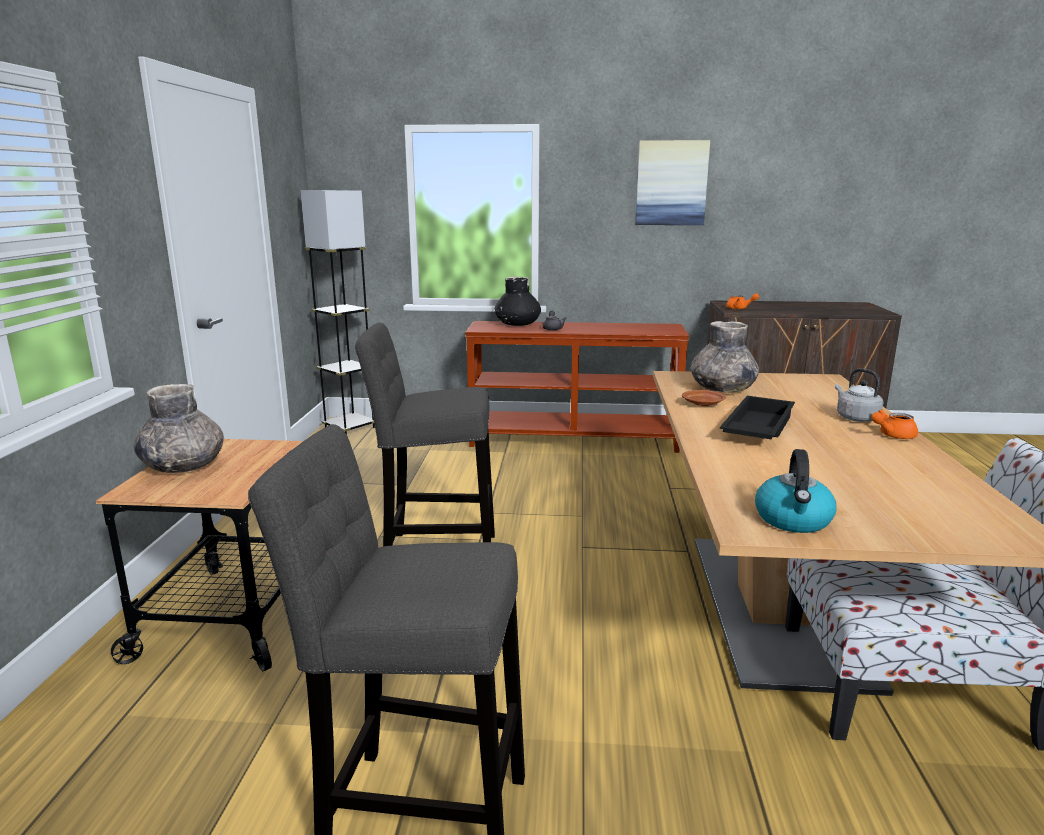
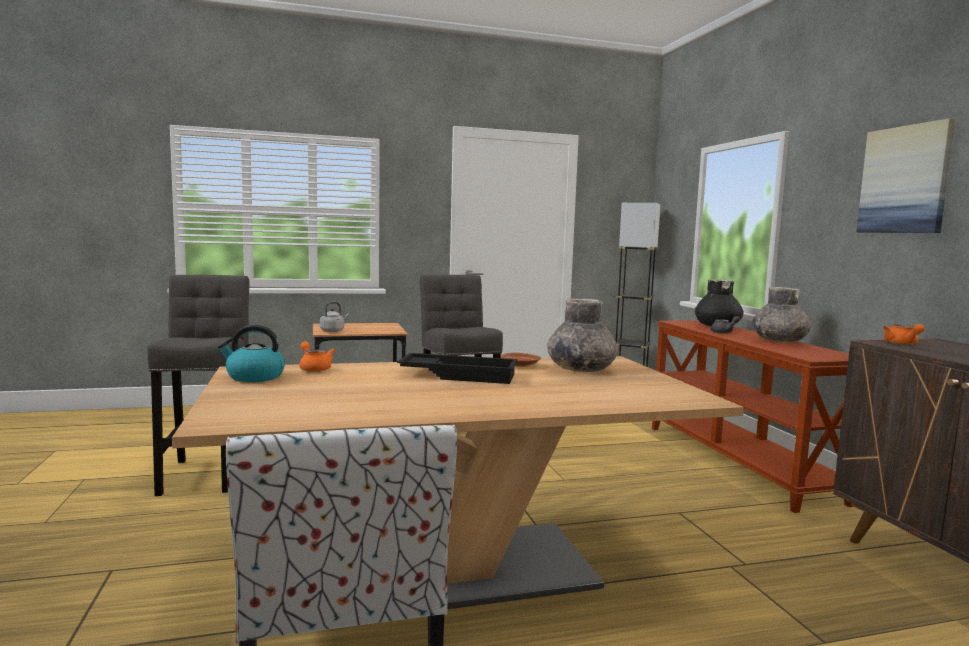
camera: 70 degrees right, 10 degrees down
grey vase [134,384,224,473] -> grey vase moved to [752,287,811,343]
grey kettle [835,368,883,422] -> grey kettle moved to [320,302,349,332]
orange teapot [871,410,918,439] -> orange teapot moved to [299,341,335,372]

